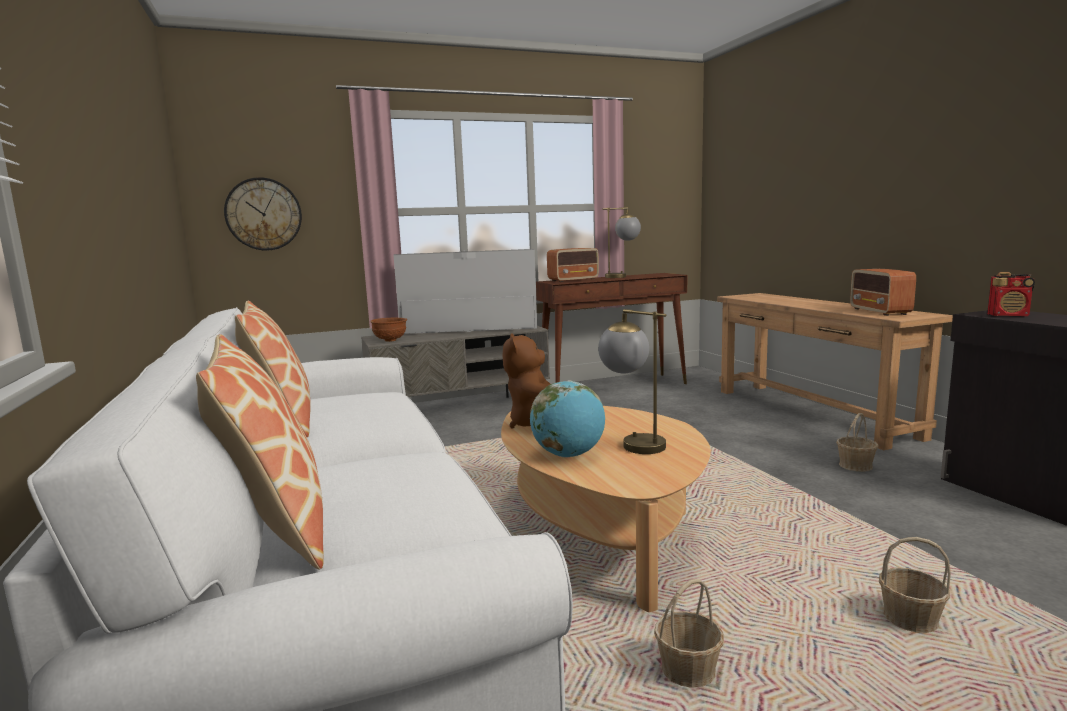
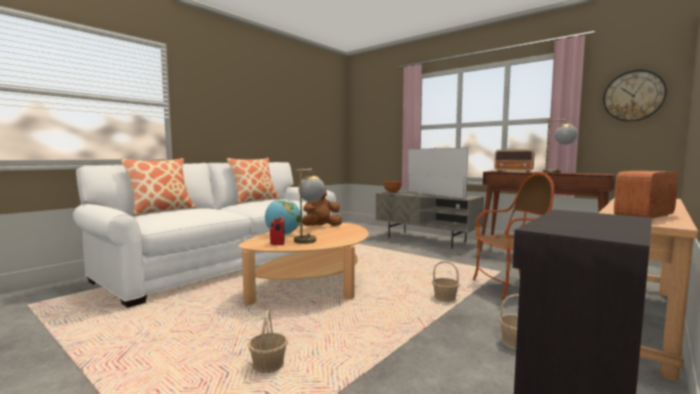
camera: 60 degrees right, 5 degrees down
wall clock [224,177,302,251] -> wall clock moved to [603,70,667,122]
basket [654,579,724,688] -> basket moved to [432,261,459,302]
radio [987,272,1035,316] -> radio moved to [270,216,285,245]
none -> armchair [472,172,554,299]

